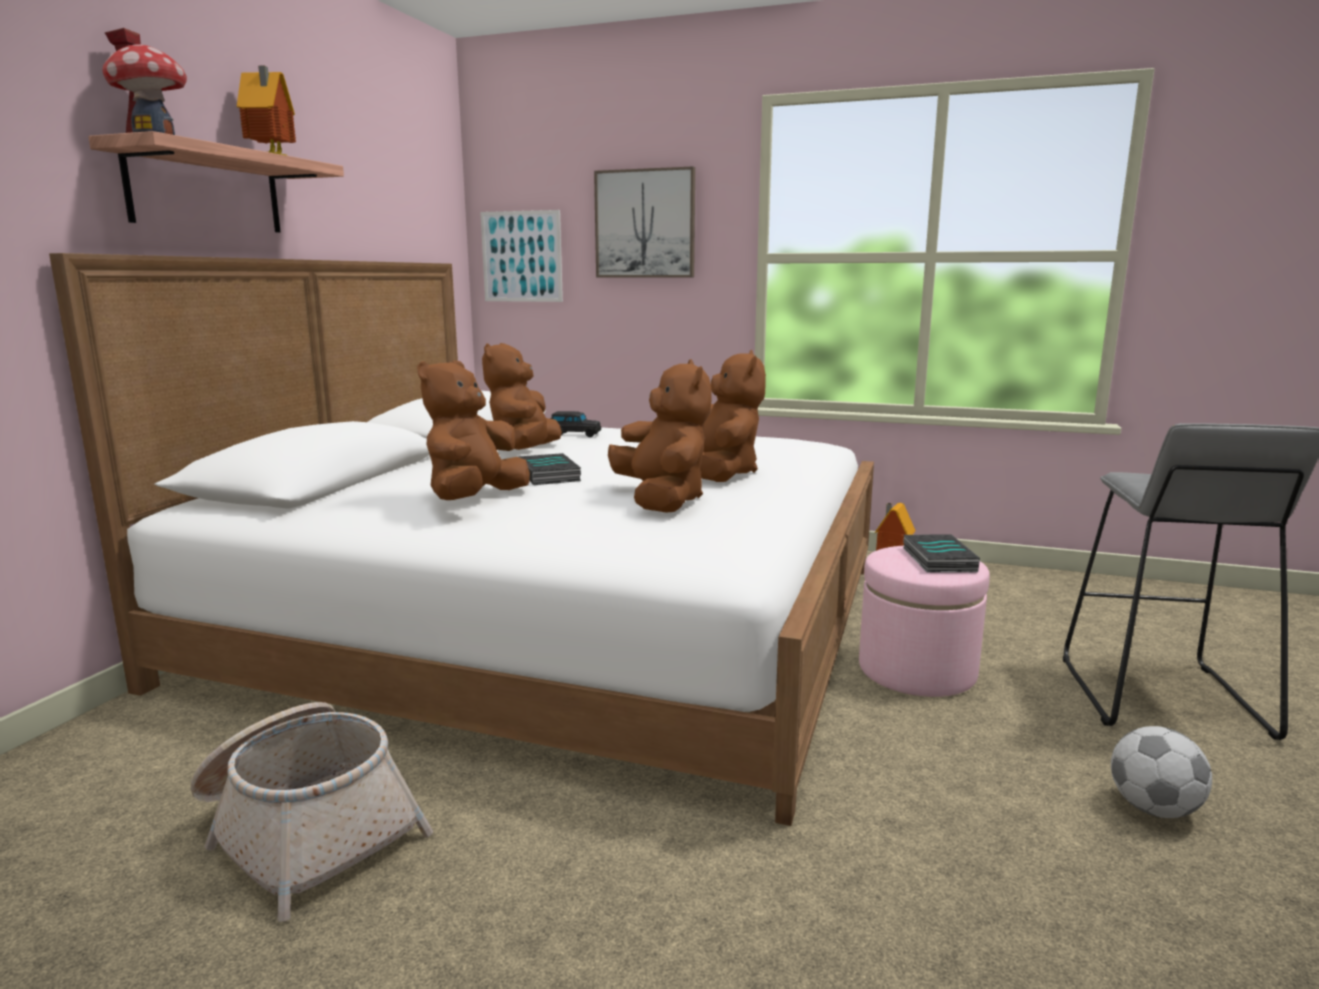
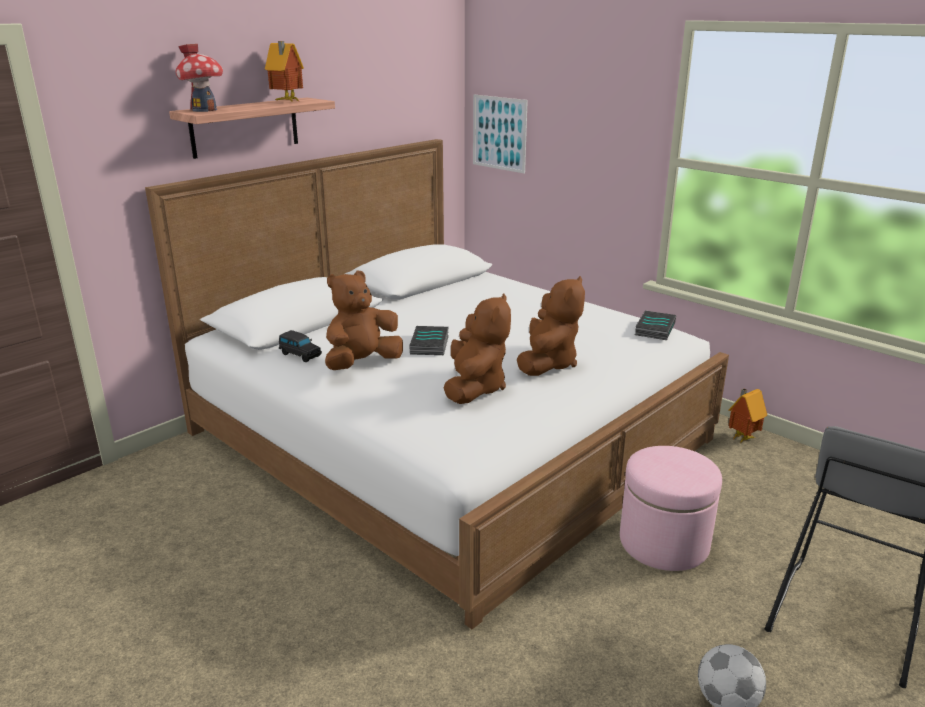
camera: 25 degrees right, 10 degrees up
basket [190,702,433,922] -> none
brown plush toy [482,343,562,450] -> none
black toy car [550,411,601,437] -> black toy car moved to [279,330,322,362]
picture [594,166,695,277] -> none
book [903,534,980,573] -> book moved to [635,310,676,340]

